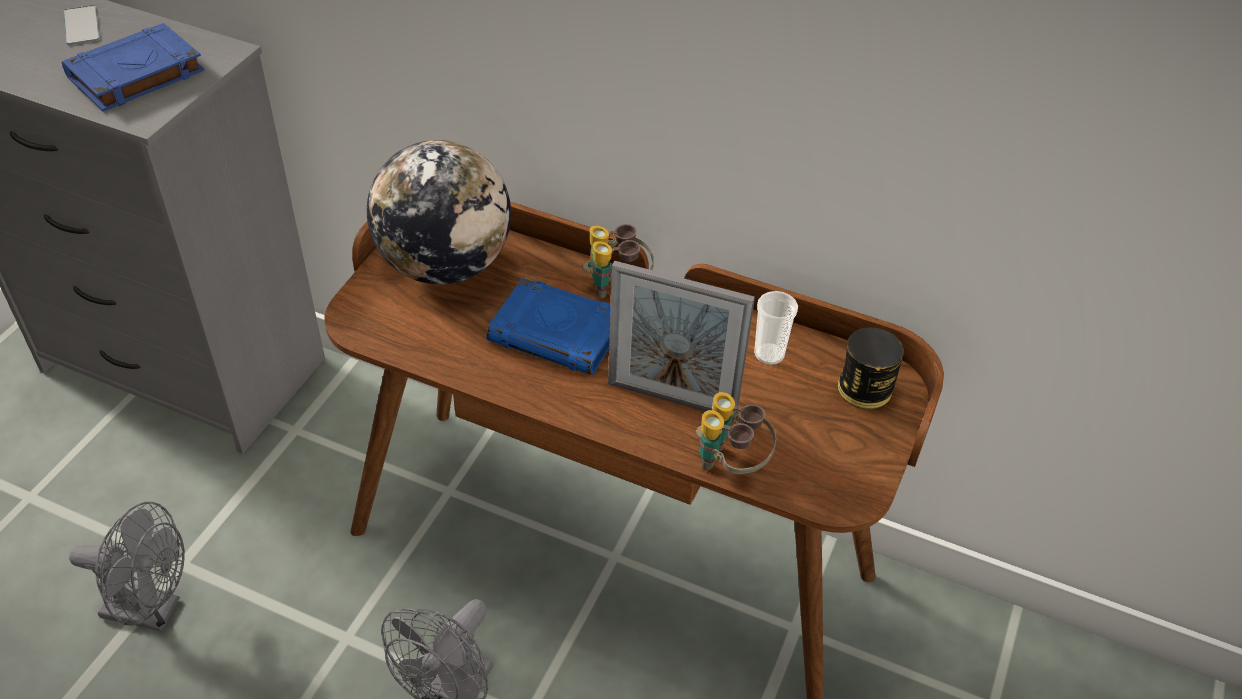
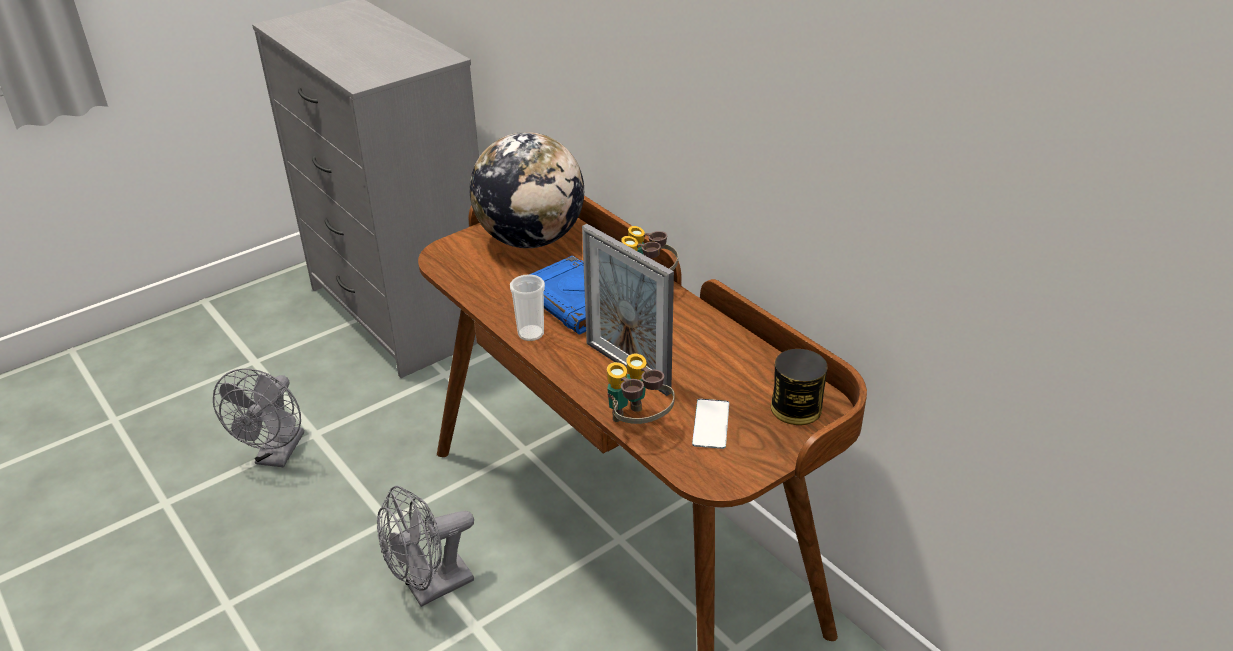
camera: 30 degrees right, 10 degrees down
blue book [62,23,205,111] -> none
phone [64,5,100,45] -> phone moved to [692,399,729,449]
grey fan [69,502,185,631] -> grey fan turned 60 degrees clockwise [213,368,304,467]
cup [754,291,798,365] -> cup moved to [510,274,545,341]

